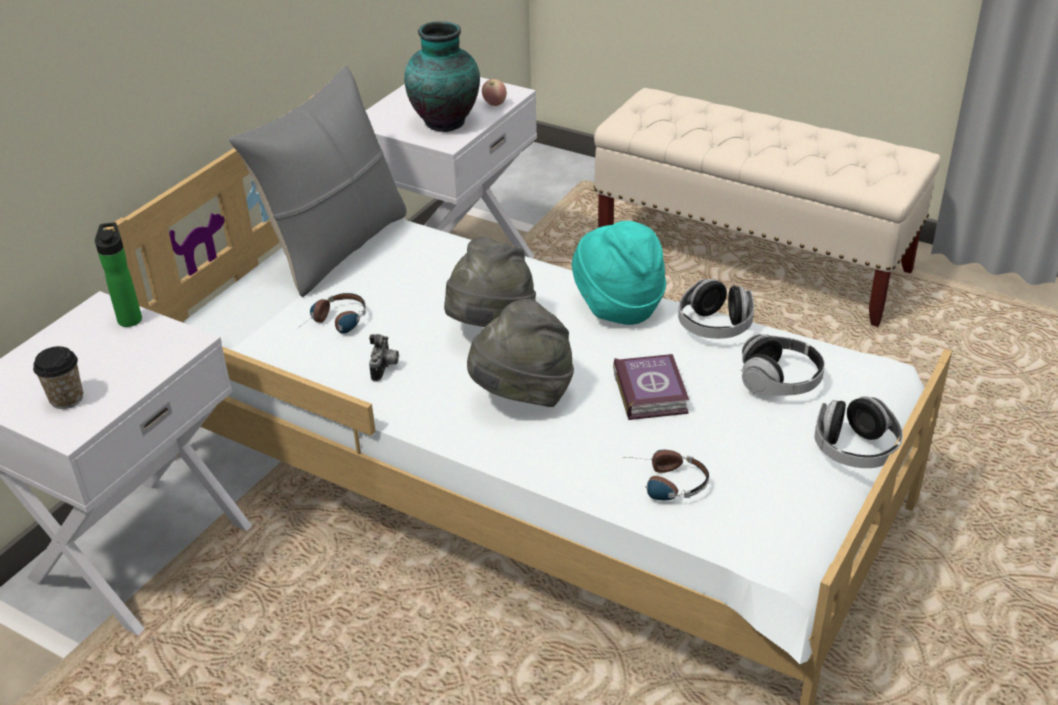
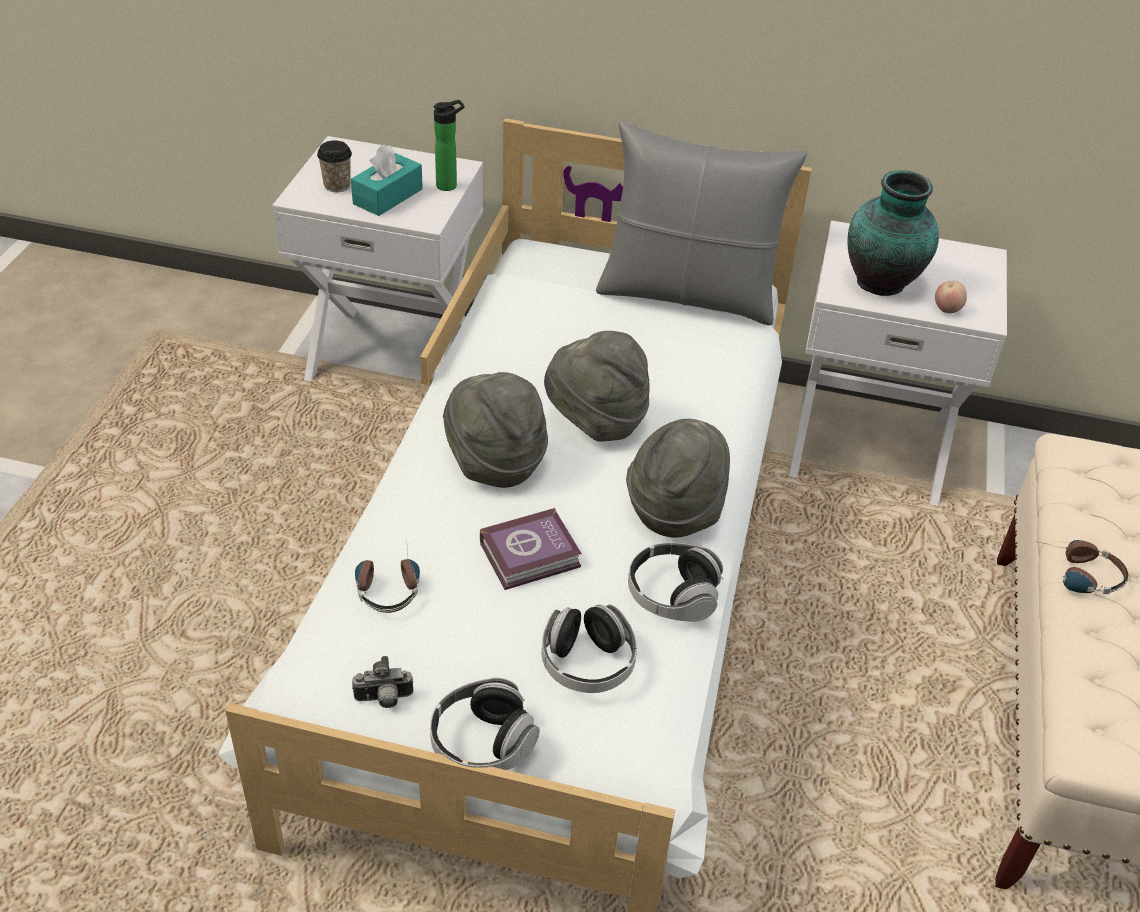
camera: 70 degrees right, 5 degrees up
headphones [297,293,366,334] -> headphones moved to [1039,540,1128,594]
camera [369,334,399,382] -> camera moved to [352,656,414,708]
turquoise hat [572,221,666,325] -> grey hat [626,419,730,538]
none -> turquoise tissue box [351,144,423,216]

